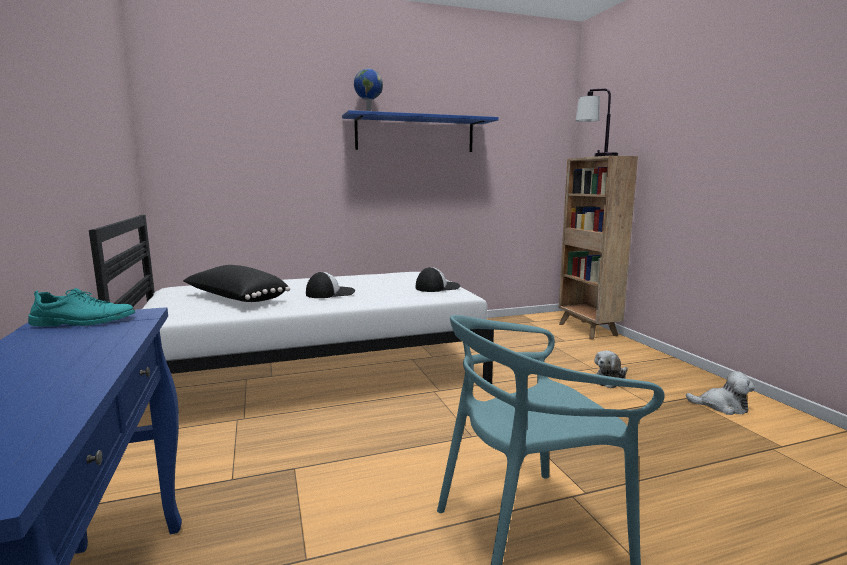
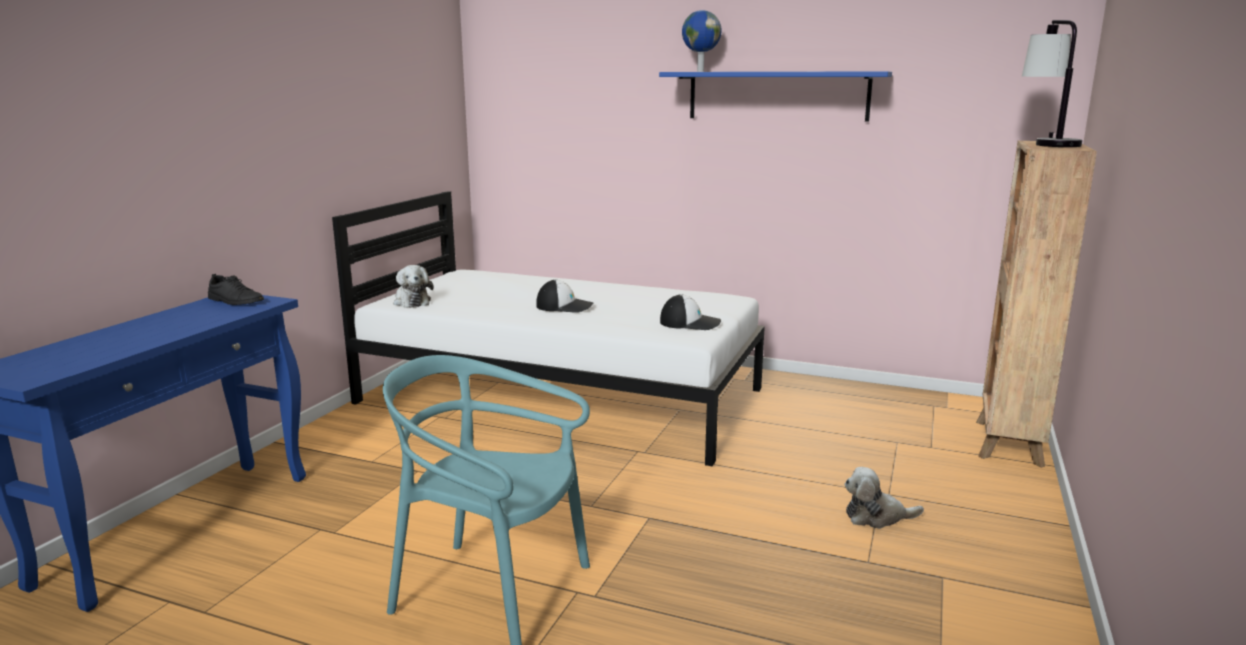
camera: 40 degrees right, 5 degrees up
turquoise shoe [28,288,135,327] -> black shoe [208,274,264,305]
black pillow [183,265,290,302] -> none
plush toy [686,371,755,415] -> plush toy moved to [393,265,434,308]

